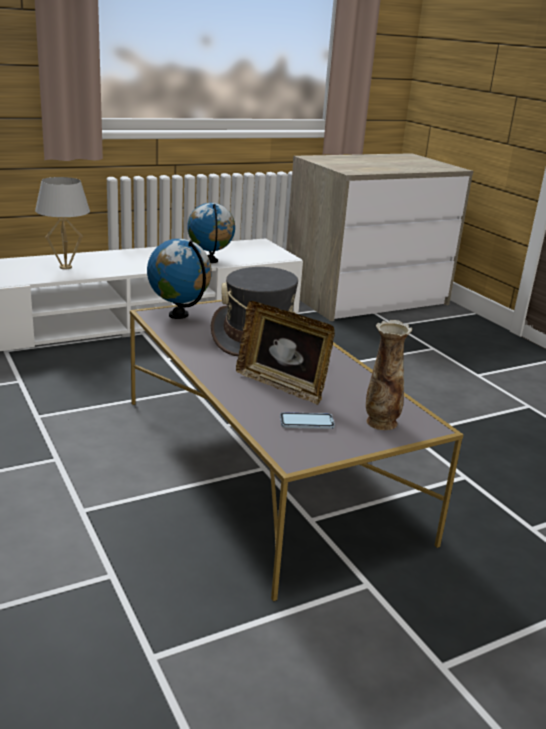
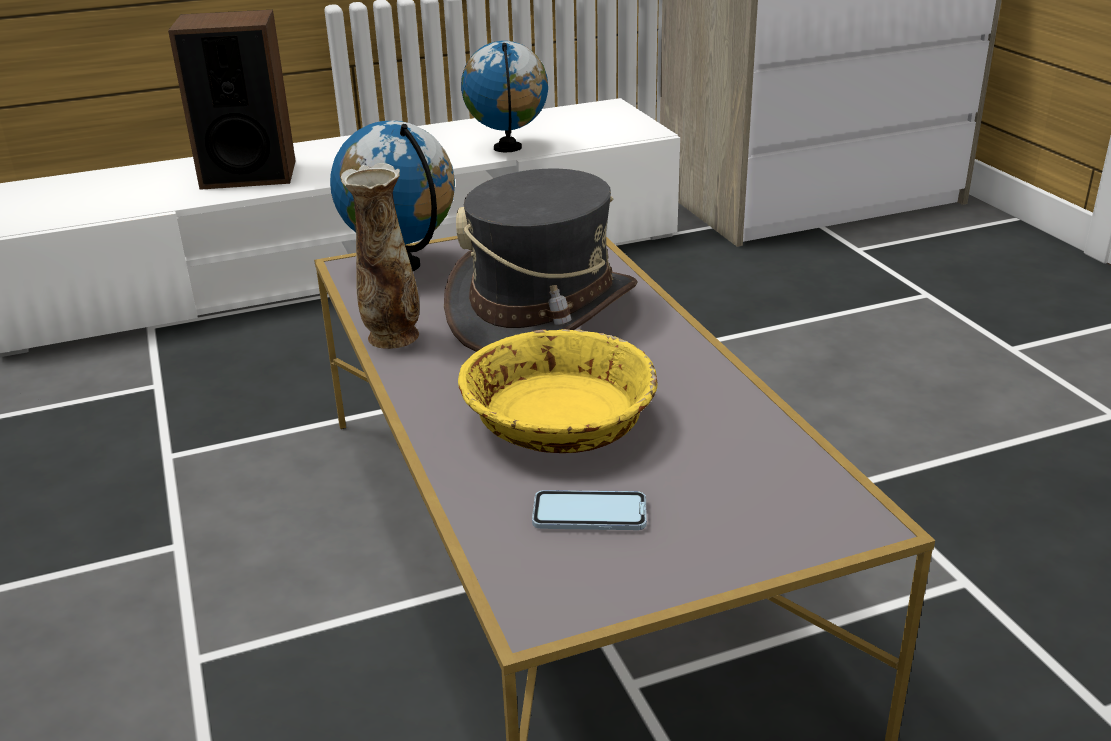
camera: 10 degrees right, 5 degrees up
white table lamp [35,177,90,269] -> speaker [168,10,296,190]
picture frame [236,301,335,405] -> yellow bowl [458,329,657,453]
vase [366,320,412,430] -> vase moved to [341,163,419,349]

